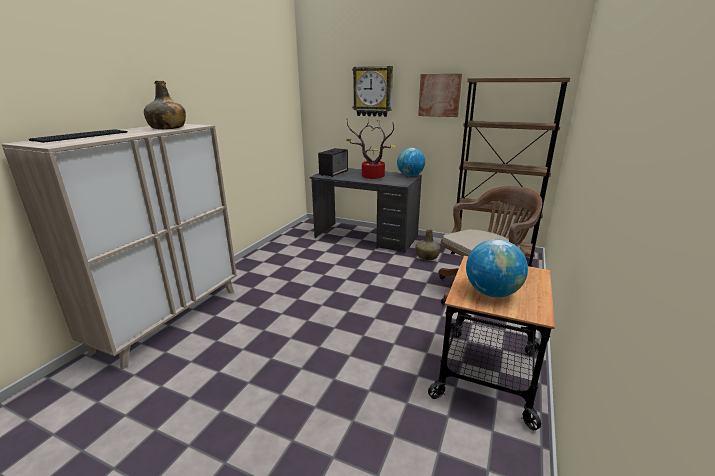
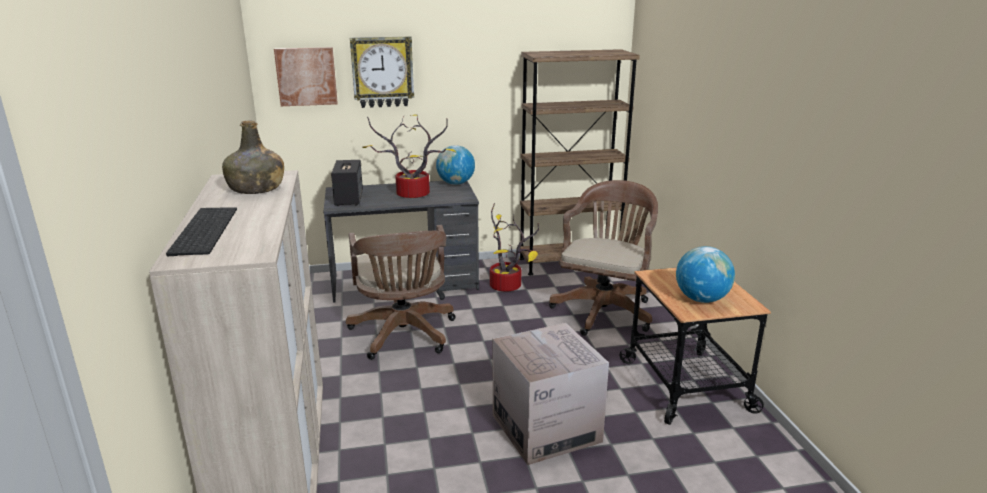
camera: 35 degrees left, 0 degrees up
green bottle [416,229,441,260] -> potted plant [490,203,539,291]
picture [418,74,462,117] -> picture moved to [274,47,338,106]
none -> brown office chair [346,225,456,360]
none -> cardboard box [493,323,609,465]

